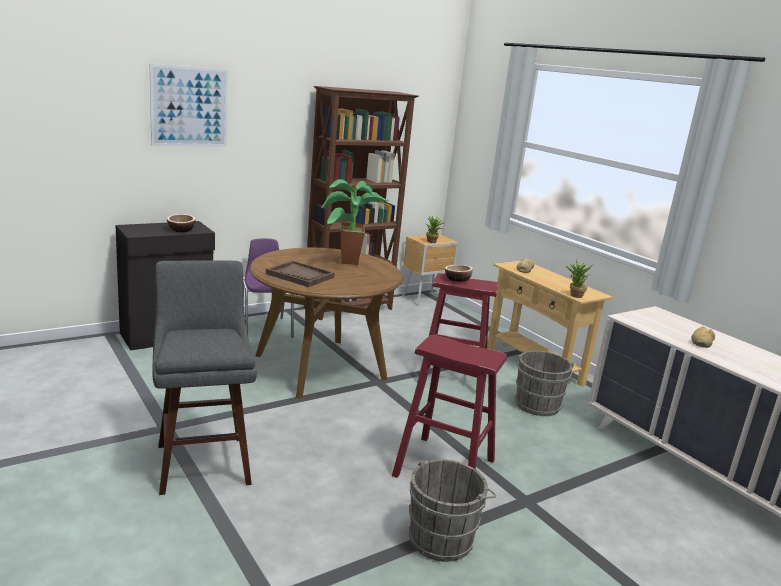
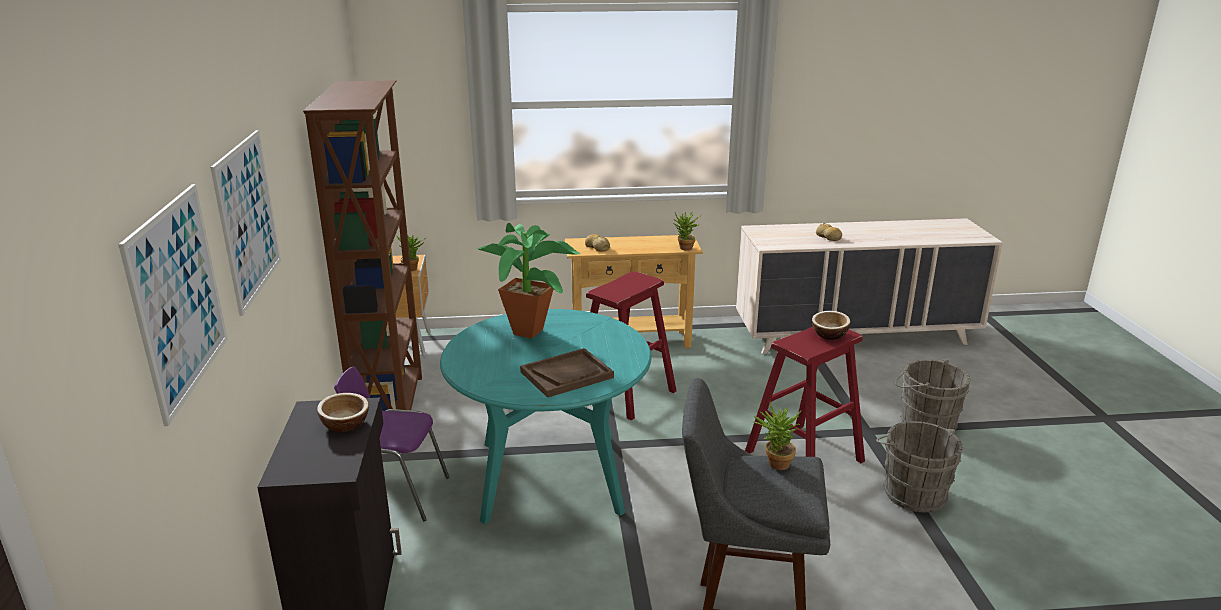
camera: 60 degrees left, 5 degrees up
brown dining table [250,247,403,398] -> turquoise dining table [440,309,652,524]
bowl [445,265,473,282] -> bowl moved to [812,311,850,340]
grey bucket [514,351,574,416] -> grey bucket moved to [895,359,970,430]
none -> picture [118,184,228,426]
none -> potted plant [754,402,802,470]

